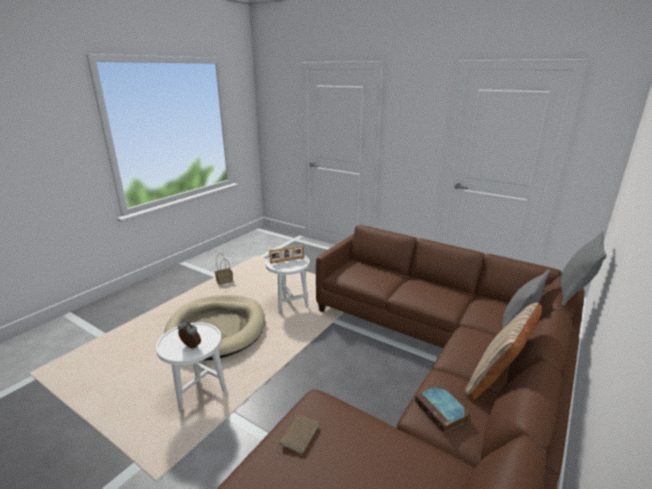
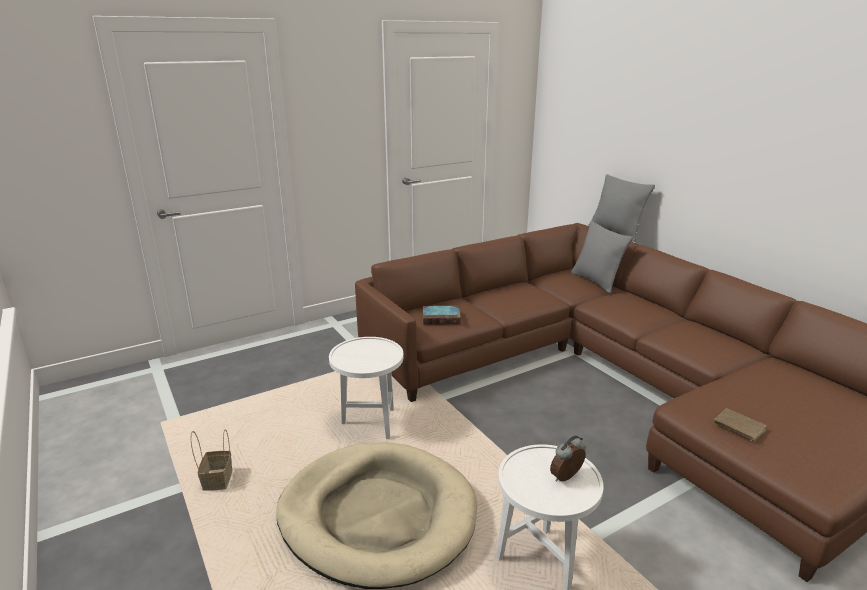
camera: 65 degrees left, 0 degrees up
picture frame [269,245,304,264] -> none
book [415,385,471,433] -> book moved to [423,306,461,325]
beige pillow [465,303,542,400] -> none

